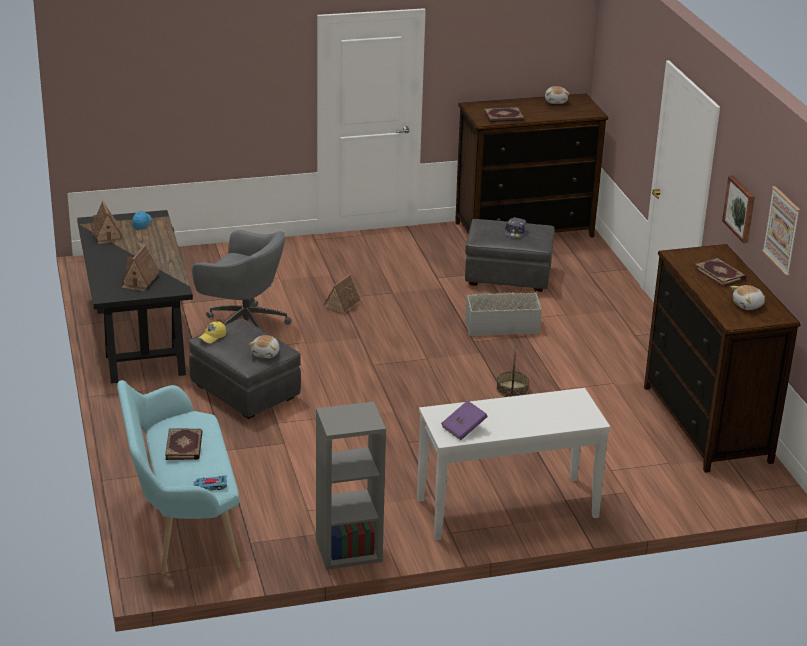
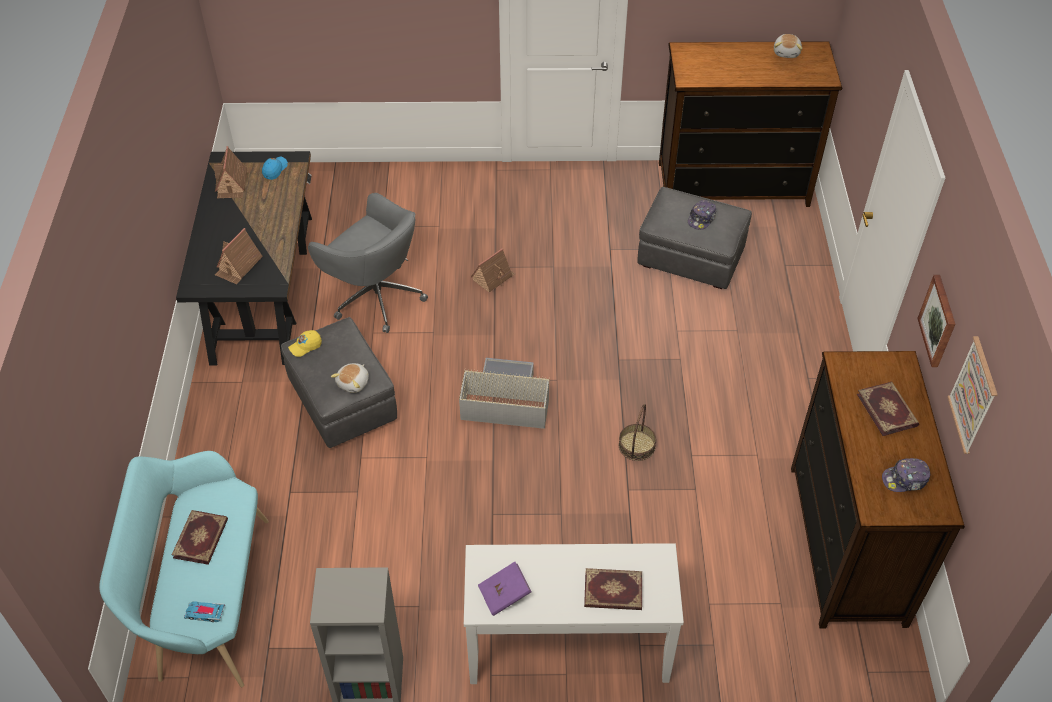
camera: 15 degrees right, 20 degrees up
grey storage box [465,291,542,336] -> grey storage box moved to [459,358,549,429]
book [484,107,524,122] -> book moved to [584,568,642,610]
plush toy [731,285,765,310] -> cap [882,458,930,492]

